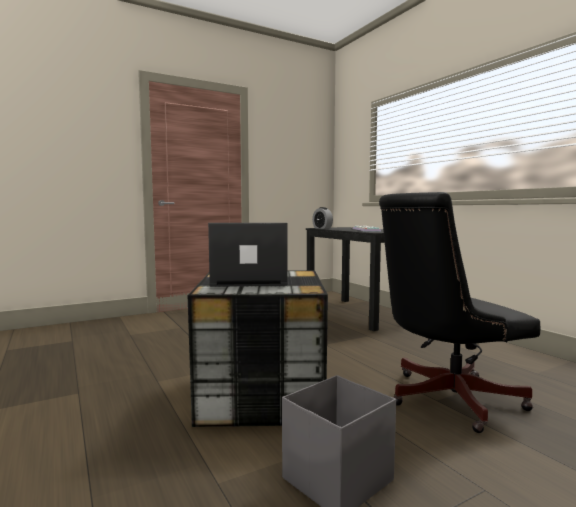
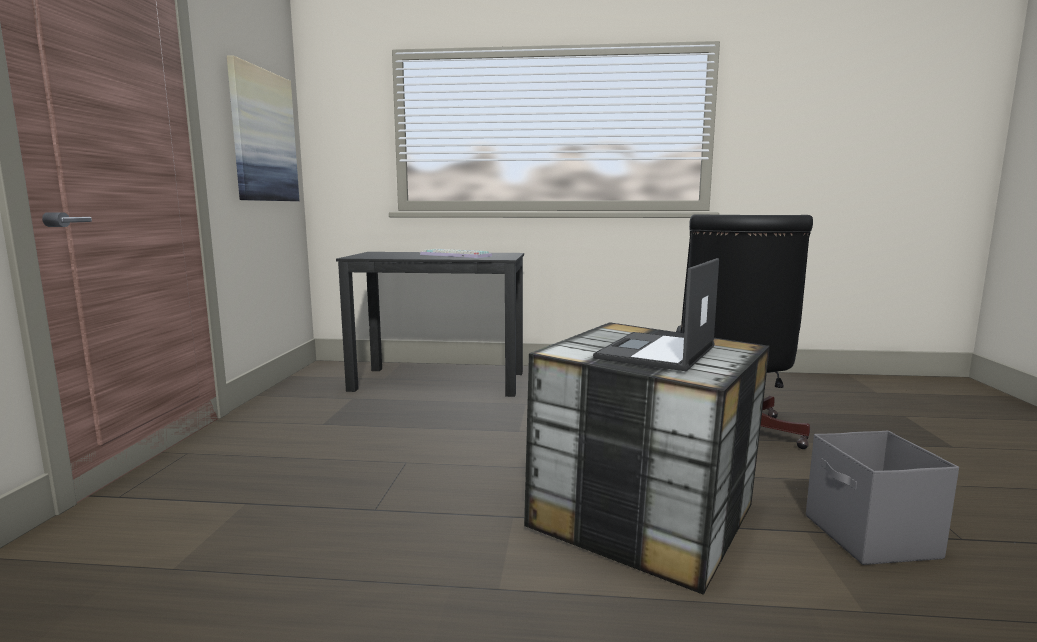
camera: 55 degrees left, 5 degrees up
alarm clock [312,207,333,229] -> none
none -> picture [227,55,299,201]

